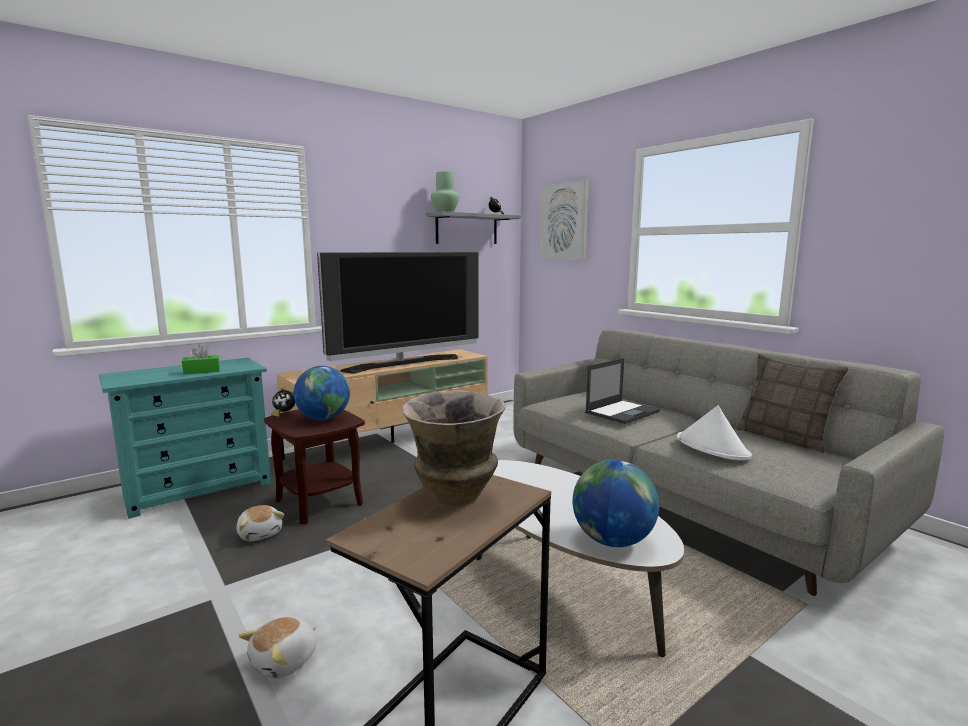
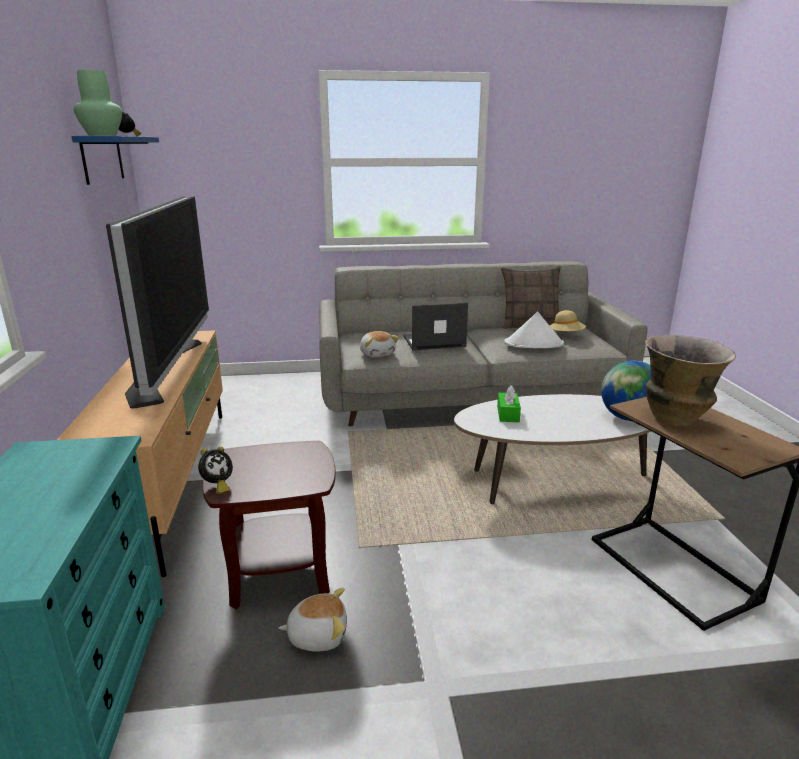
camera: 60 degrees left, 10 degrees up
green tissue box [182,345,220,375] -> green tissue box moved to [497,386,521,422]
plush toy [239,617,317,679] -> plush toy moved to [360,331,399,357]
globe [294,366,350,420] -> none
grey shelf [426,211,521,244] -> blue shelf [71,136,159,185]
picture [540,180,589,259] -> none
laptop [585,358,660,424] -> laptop turned 90 degrees counterclockwise [404,303,468,350]
none -> beige hat [549,310,586,331]

